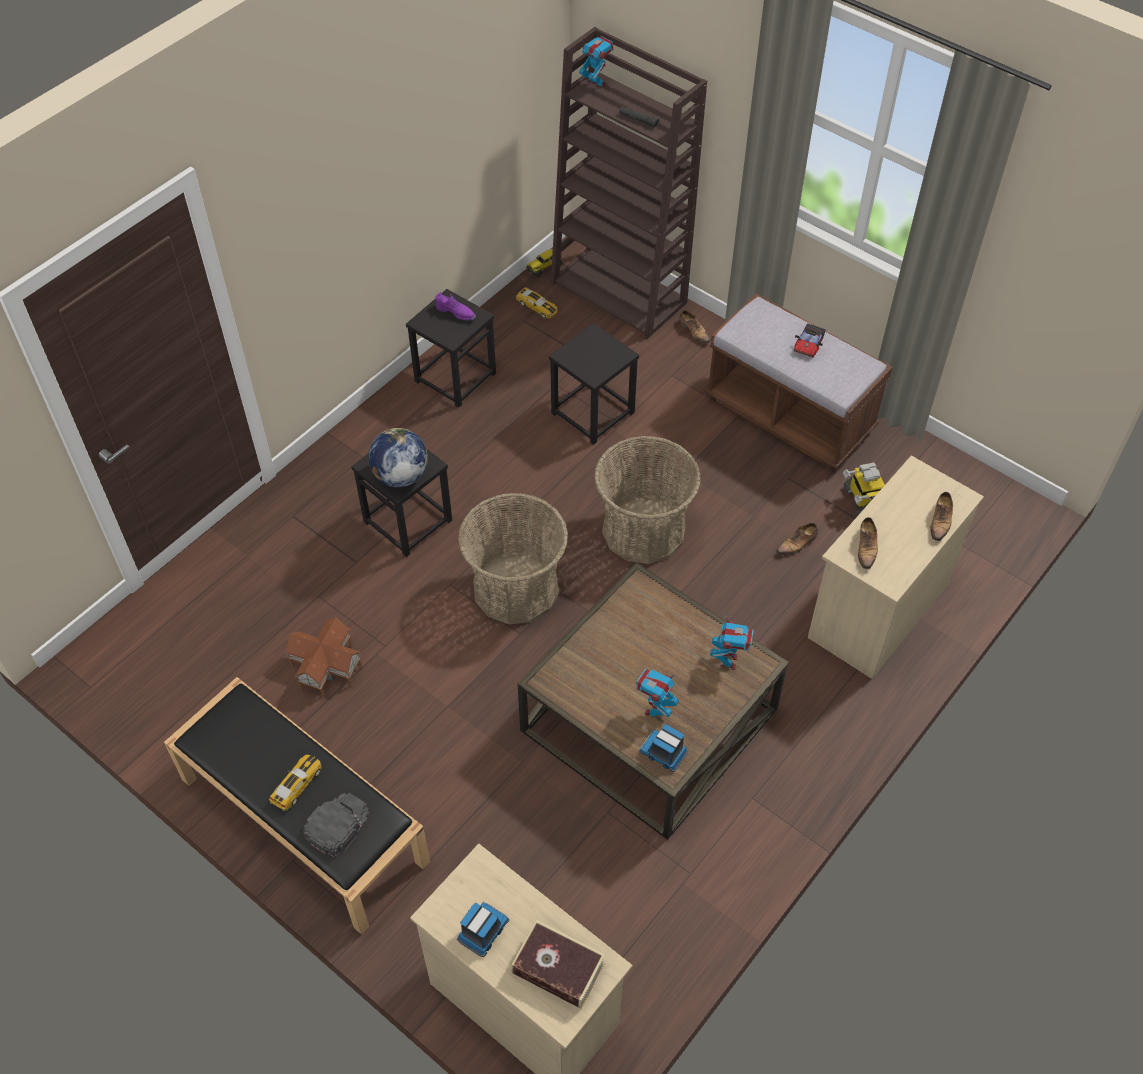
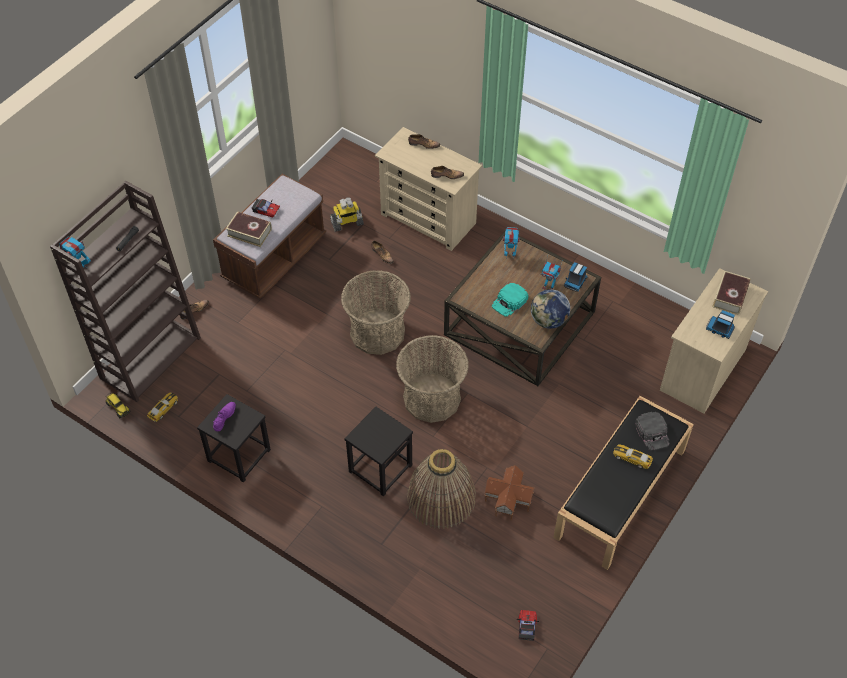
camera: 95 degrees left, 0 degrees up
black cap [303,793,370,857] -> black cap turned 135 degrees counterclockwise [635,412,670,451]
globe [368,428,428,488] -> globe moved to [531,289,570,329]
black stool [549,323,639,445] -> none
none -> book [226,211,272,247]
none -> basket [407,449,476,529]
none -> turquoise cap [492,283,528,317]
none -> toy car [517,610,539,641]

